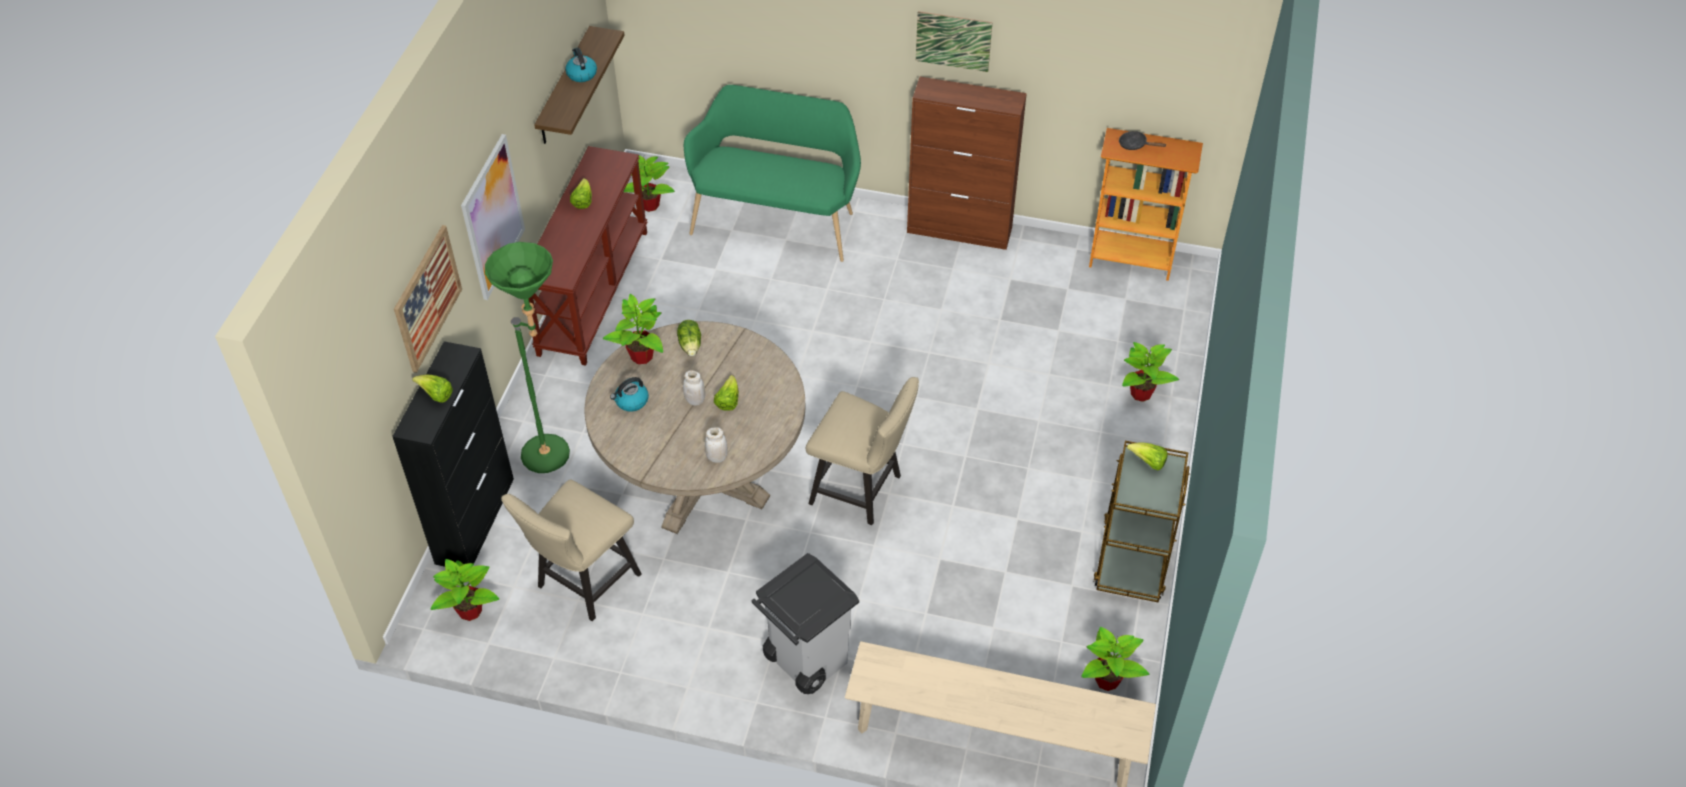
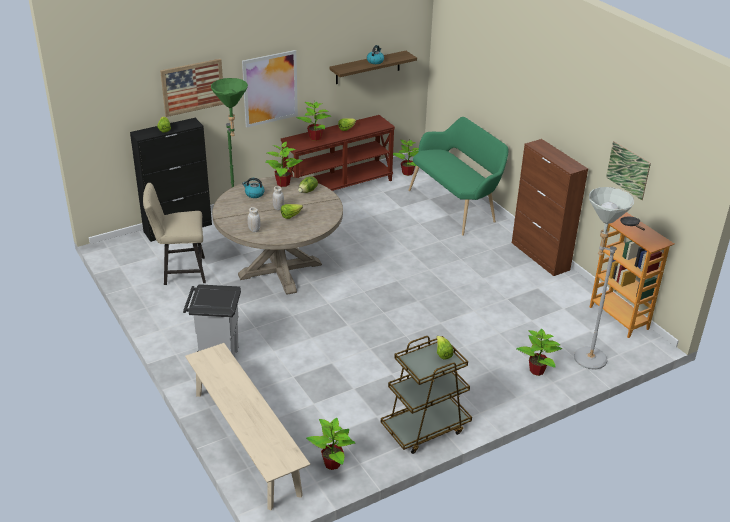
camera: 45 degrees right, 15 degrees down
potted plant [431,559,499,621] -> potted plant moved to [296,102,331,141]
beige chair [806,377,919,525] -> none
picture [916,11,992,72] -> picture moved to [606,141,651,200]
none -> grey floor lamp [574,187,635,370]

